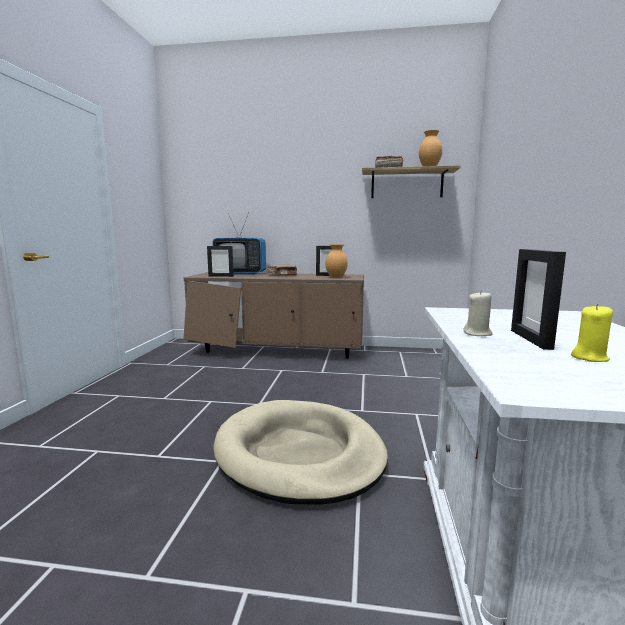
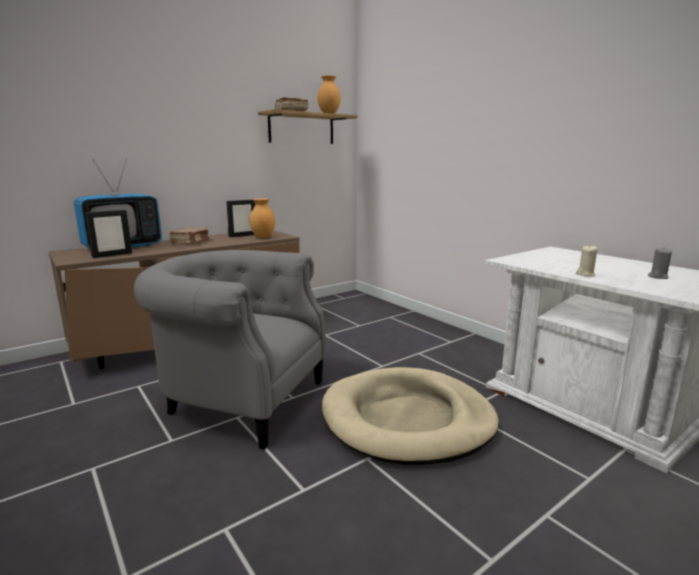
camera: 45 degrees left, 5 degrees up
picture frame [511,249,566,350] -> none
yellow candle [571,304,613,362] -> grey candle [648,248,672,279]
none -> grey armchair [134,250,326,450]

